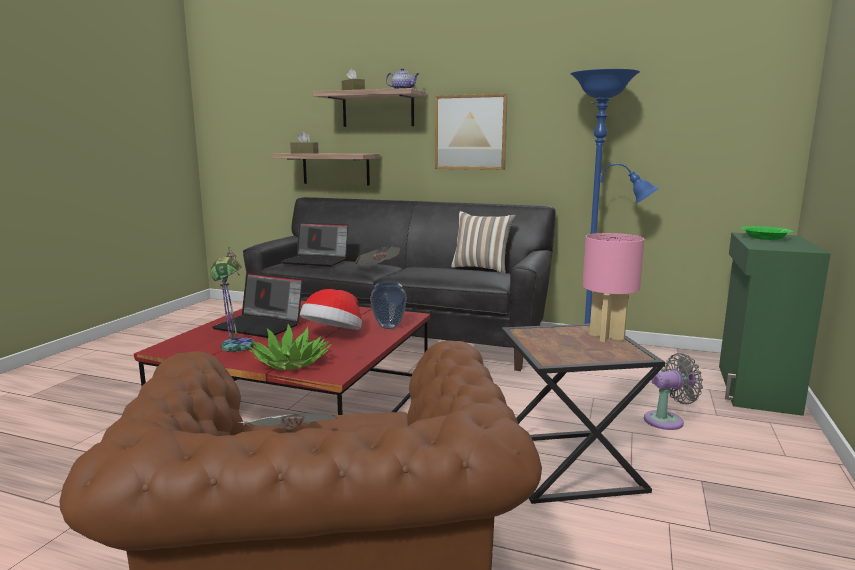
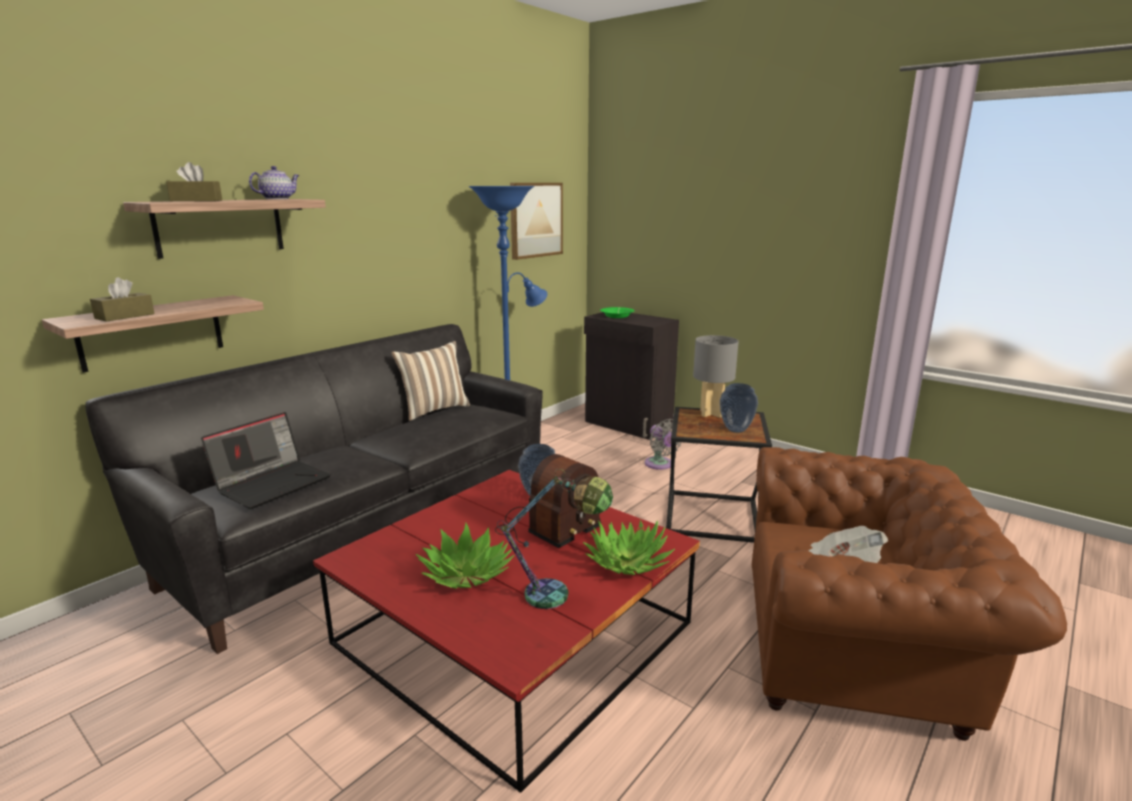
camera: 70 degrees left, 5 degrees up
laptop [212,273,303,338] -> potted plant [415,523,515,589]
hat [300,289,362,330] -> radio [495,454,601,548]
newspaper [354,246,400,266] -> none
picture [435,94,508,170] -> picture moved to [510,183,563,260]
pink table lamp [582,233,644,342] -> grey table lamp [693,335,738,418]
grey fan [644,353,703,430] -> grey fan turned 150 degrees clockwise [645,419,681,470]
green cabinet [719,232,831,416] -> black cabinet [584,312,679,440]
none -> vase [720,383,758,433]

